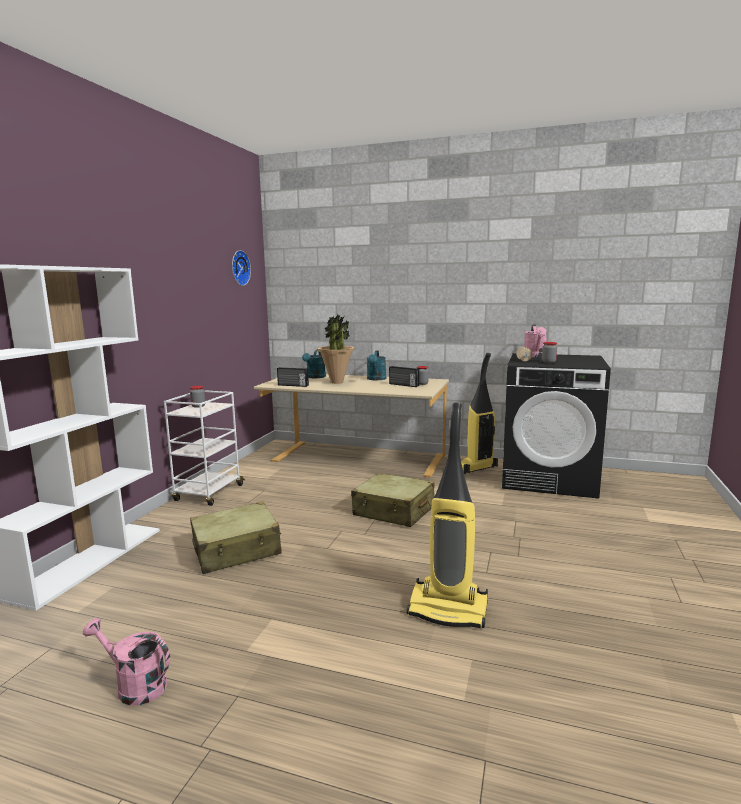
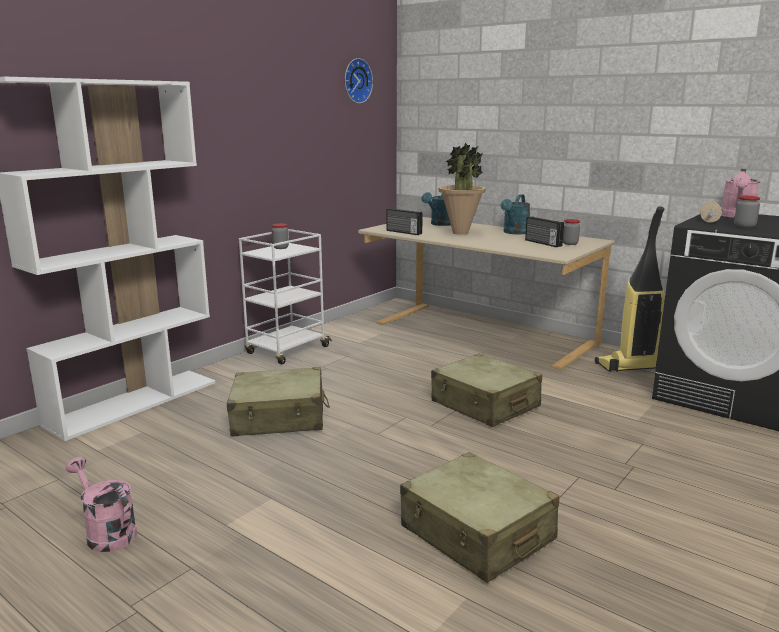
camera: 20 degrees right, 5 degrees up
vacuum cleaner [406,403,488,628] -> beige suitcase [400,452,559,583]

